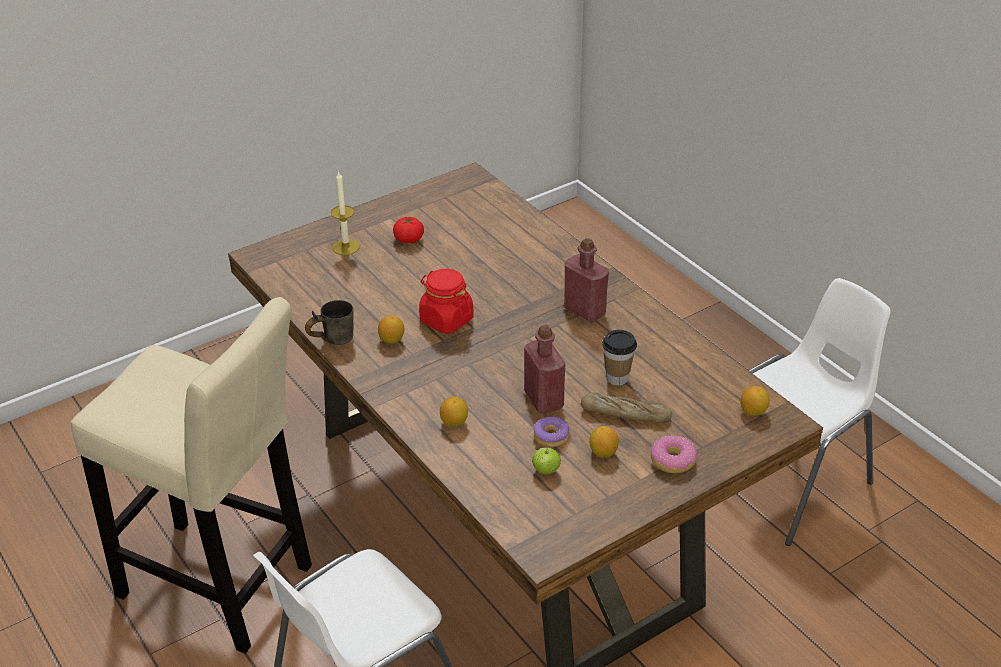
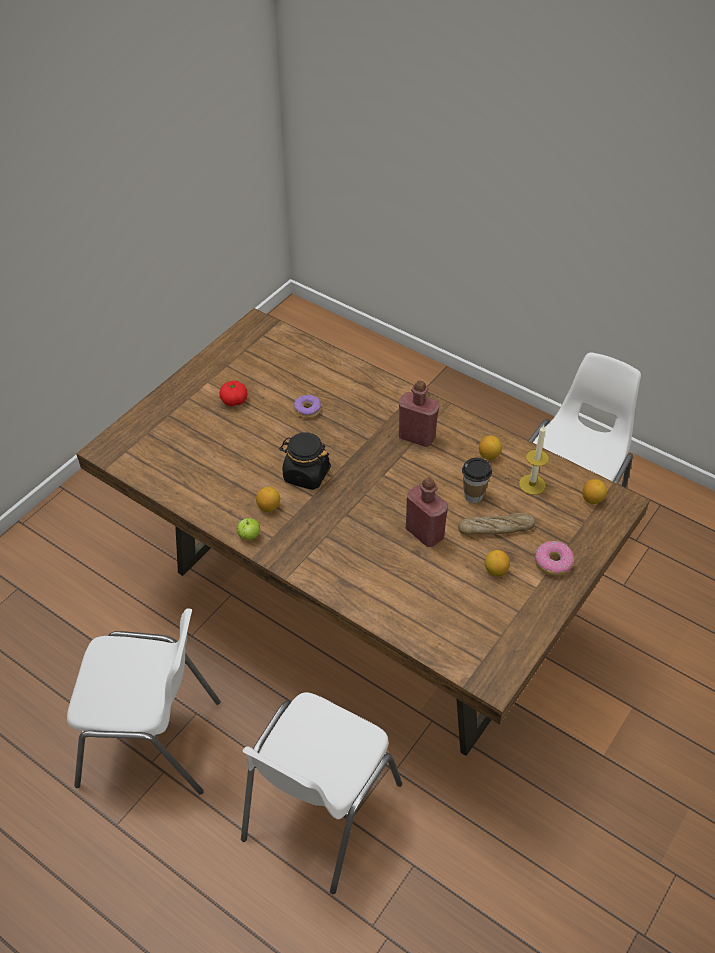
camera: 20 degrees left, 10 degrees up
beige stool [71,297,312,654] -> white chair [67,609,221,794]
grey mug [305,300,353,345] -> none
candle [331,171,360,255] -> candle moved to [519,425,549,495]
red jar [419,269,474,334] -> black jar [279,432,331,490]
lemon [440,397,468,427] -> lemon moved to [479,435,502,459]
apple [532,446,561,474] -> apple moved to [237,517,260,540]
donut [534,417,569,447] -> donut moved to [294,395,321,418]

